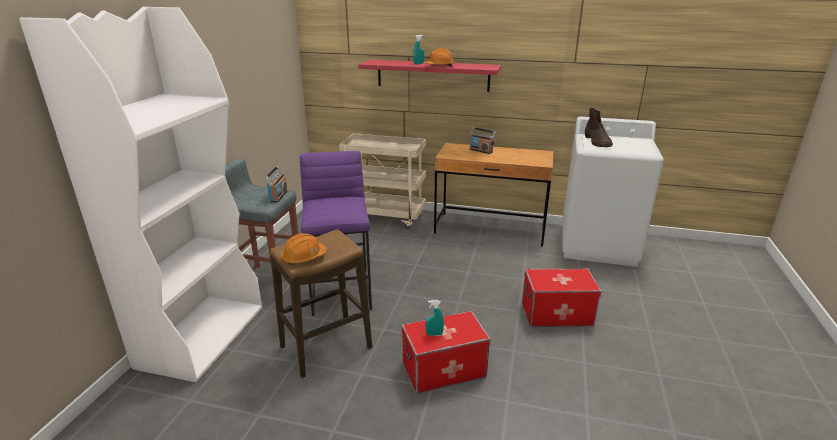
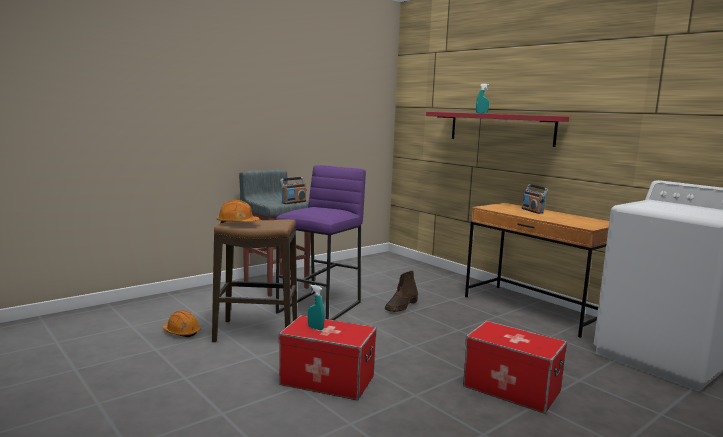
camera: 35 degrees right, 15 degrees down
white bookcase [19,7,262,382] -> none
beige cart [339,133,426,229] -> none
orange hard hat [425,48,455,66] -> orange hard hat moved to [162,311,200,337]
brown boot [585,107,613,147] -> brown boot moved to [385,271,418,312]

